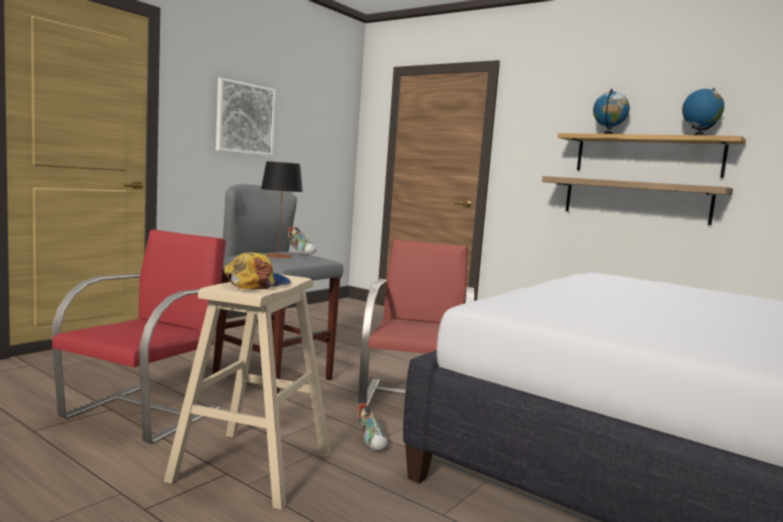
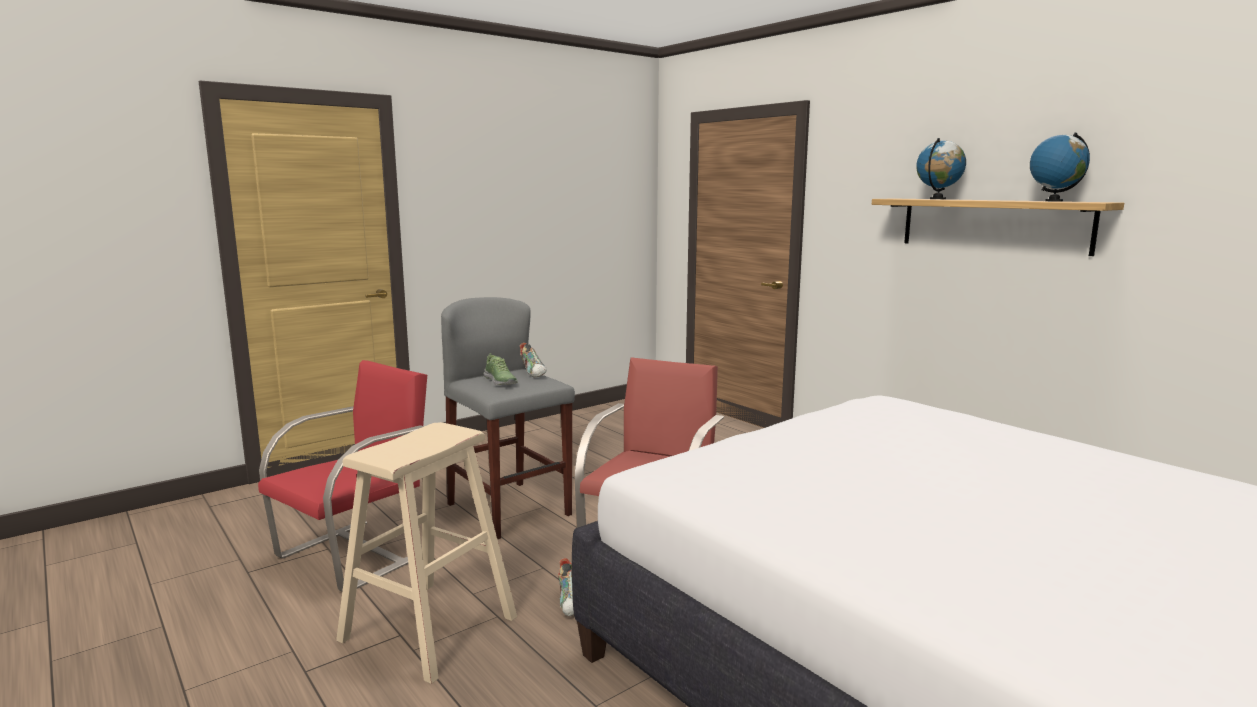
camera: 15 degrees right, 5 degrees up
picture [216,78,276,156] -> none
cap [224,252,291,290] -> none
table lamp [261,161,303,258] -> shoe [484,353,518,385]
shelf [542,176,733,225] -> none

